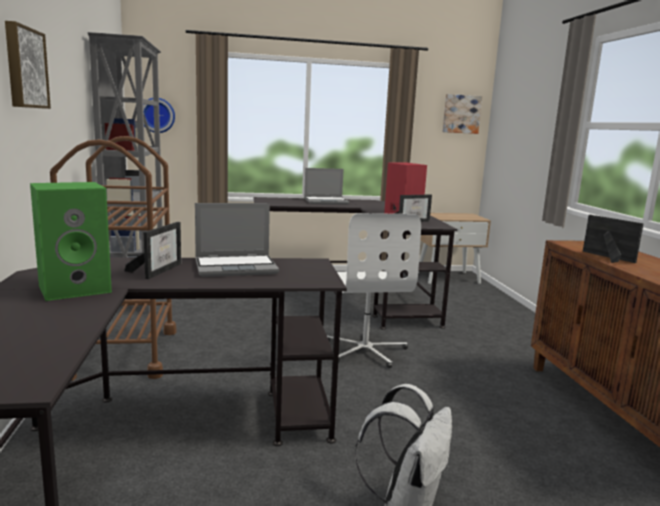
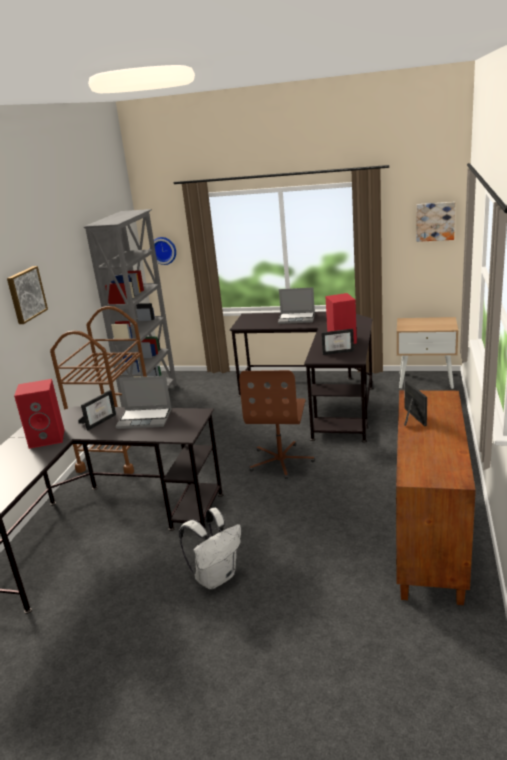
camera: 25 degrees right, 10 degrees up
green speaker [30,182,112,301] -> red speaker [14,379,64,449]
white office chair [327,213,421,368] -> brown office chair [239,370,315,479]

